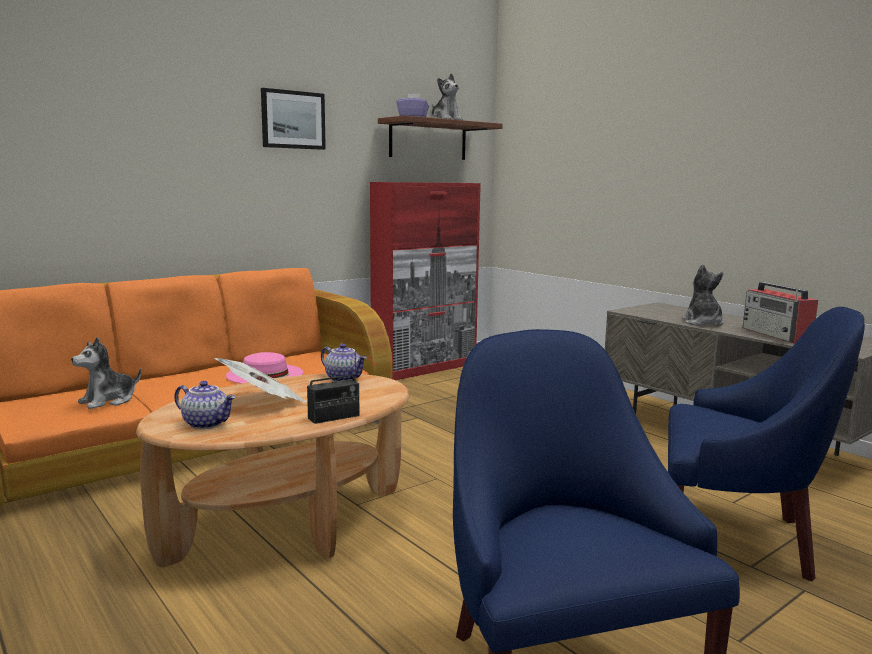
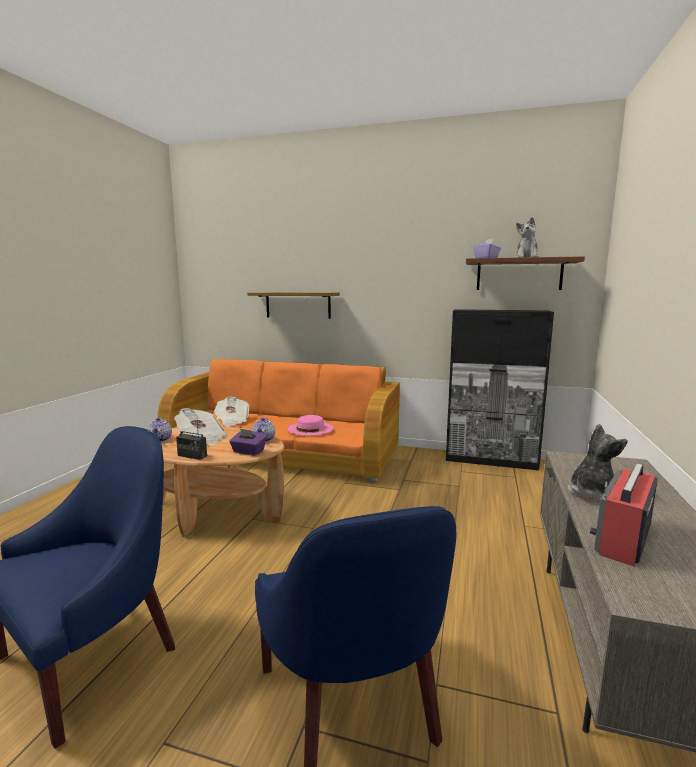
camera: 55 degrees right, 0 degrees up
plush toy [71,337,141,409] -> newspaper [214,397,250,427]
picture [261,88,326,150] -> none
red cabinet [370,182,481,380] -> black cabinet [446,309,554,470]
none -> purple tissue box [230,429,266,456]
none -> shelf [247,292,340,319]

